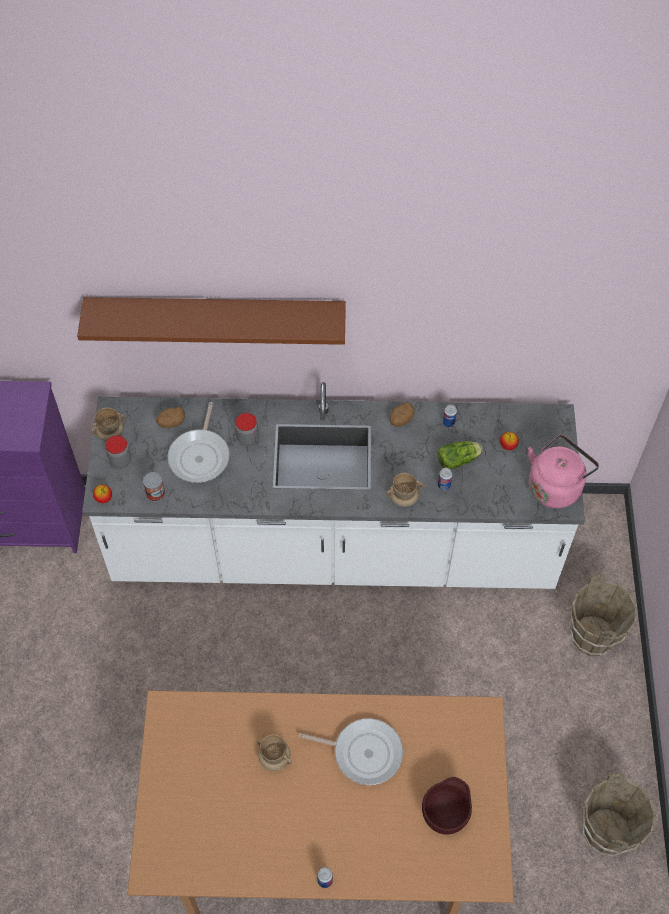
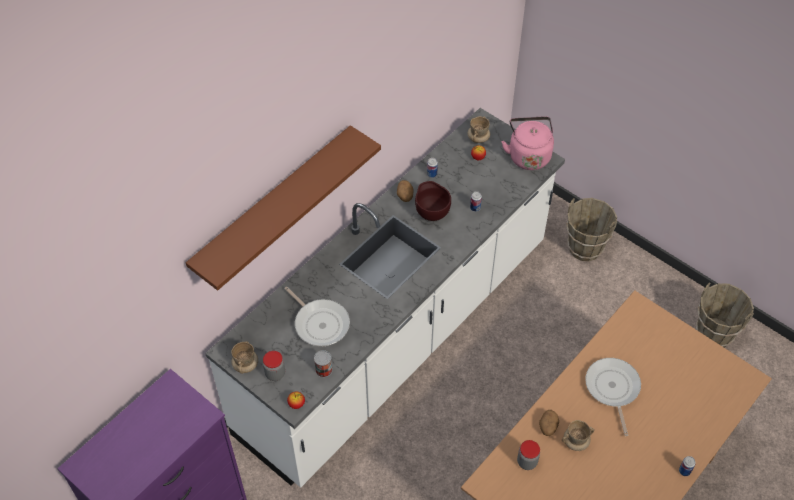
camera: 50 degrees left, 5 degrees down
potato [156,407,185,428] -> potato moved to [539,410,559,436]
jar [235,413,259,446] -> jar moved to [517,440,540,470]
frying pan [298,718,403,785] -> frying pan turned 60 degrees counterclockwise [585,358,641,436]
beige mug [386,473,423,507] -> beige mug moved to [467,116,490,143]
brown bowl [422,777,472,834] -> brown bowl moved to [415,181,451,221]
lettuce [438,441,482,469] -> none

